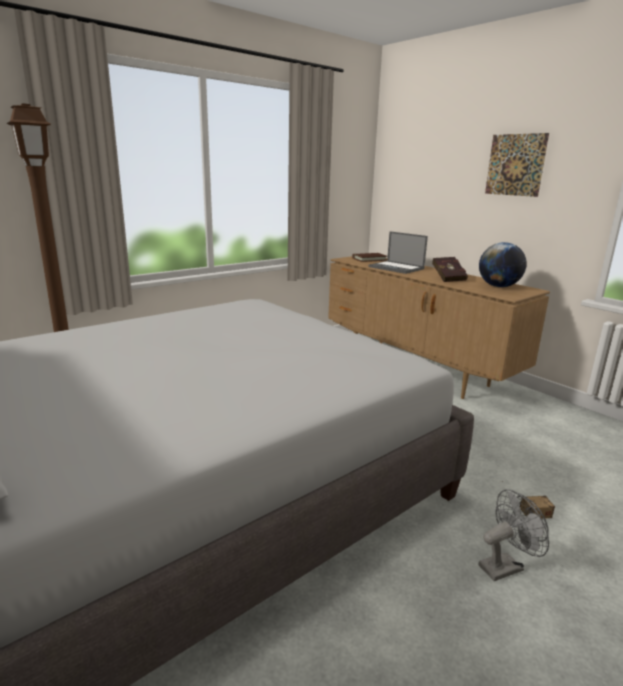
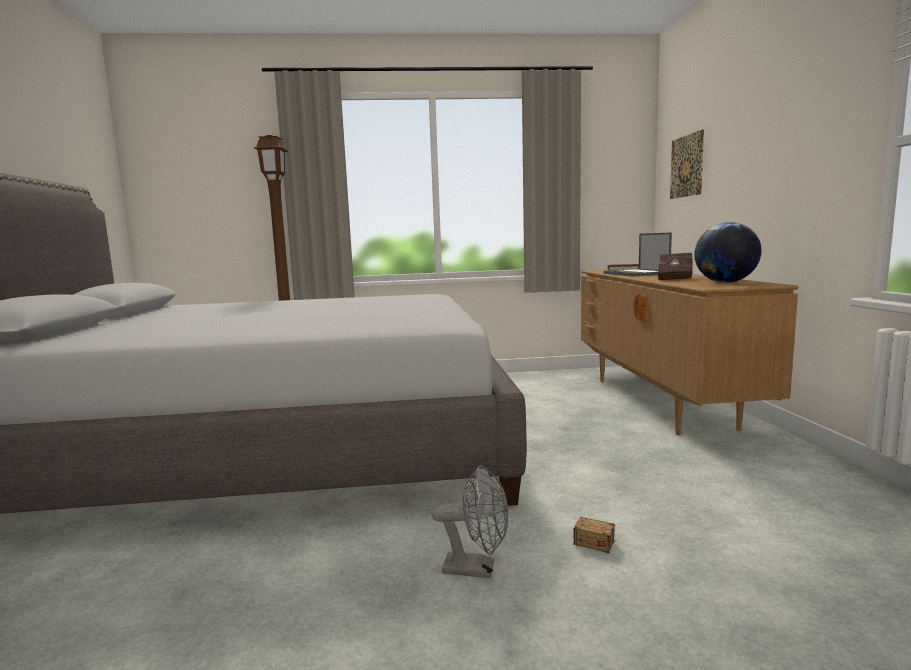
camera: 35 degrees right, 10 degrees down
picture [485,133,549,197] -> picture moved to [670,129,704,199]

